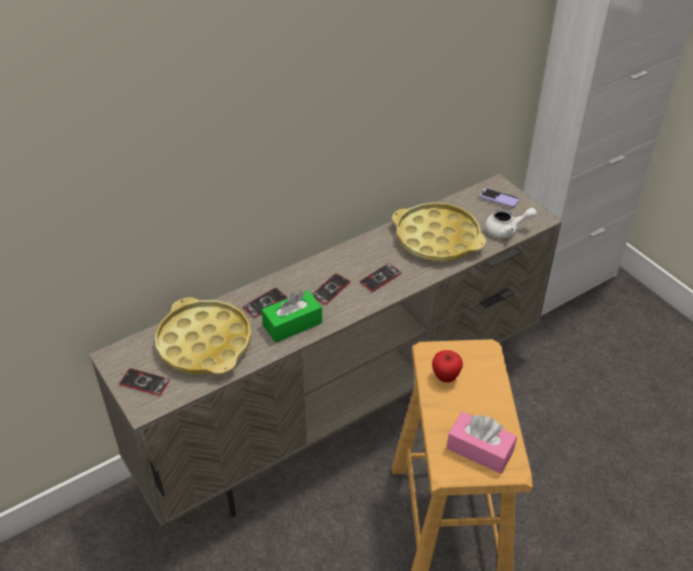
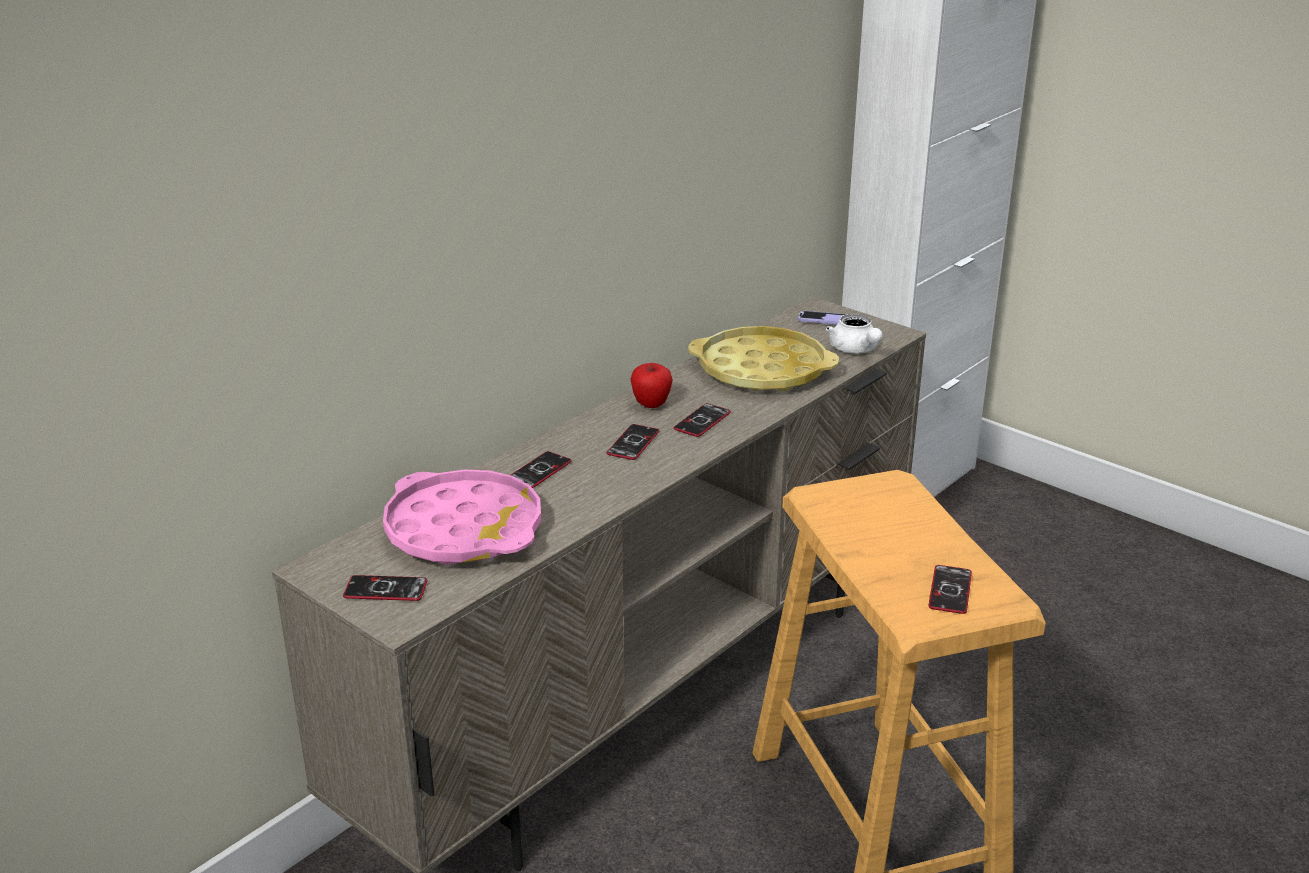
camera: 15 degrees left, 15 degrees down
yellow tray [155,297,251,374] -> pink tray [383,470,541,565]
green tissue box [261,290,322,342] -> none
apple [432,350,463,383] -> apple moved to [630,363,673,408]
pink tissue box [447,412,517,474] -> phone [929,565,972,614]
white teapot [485,208,537,238] -> white teapot turned 90 degrees clockwise [826,314,883,354]

